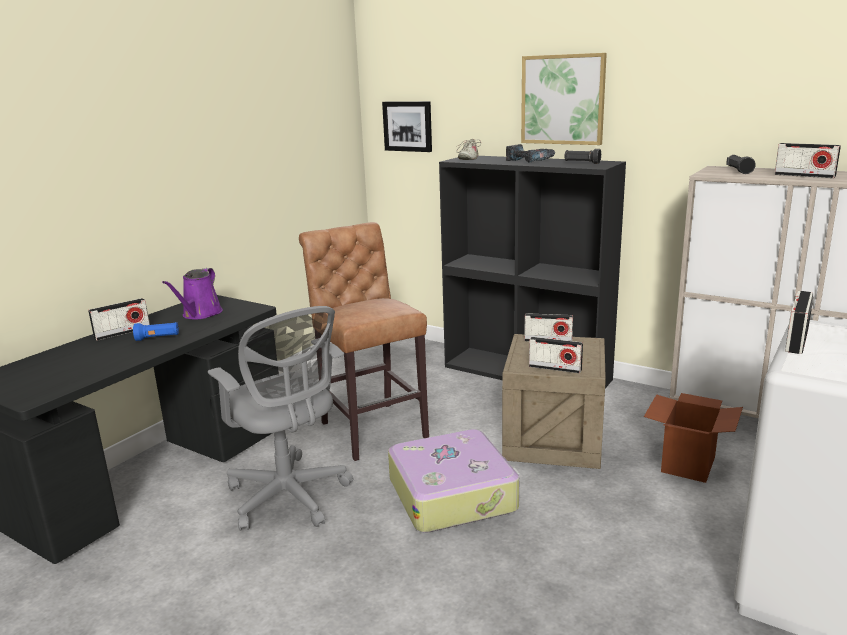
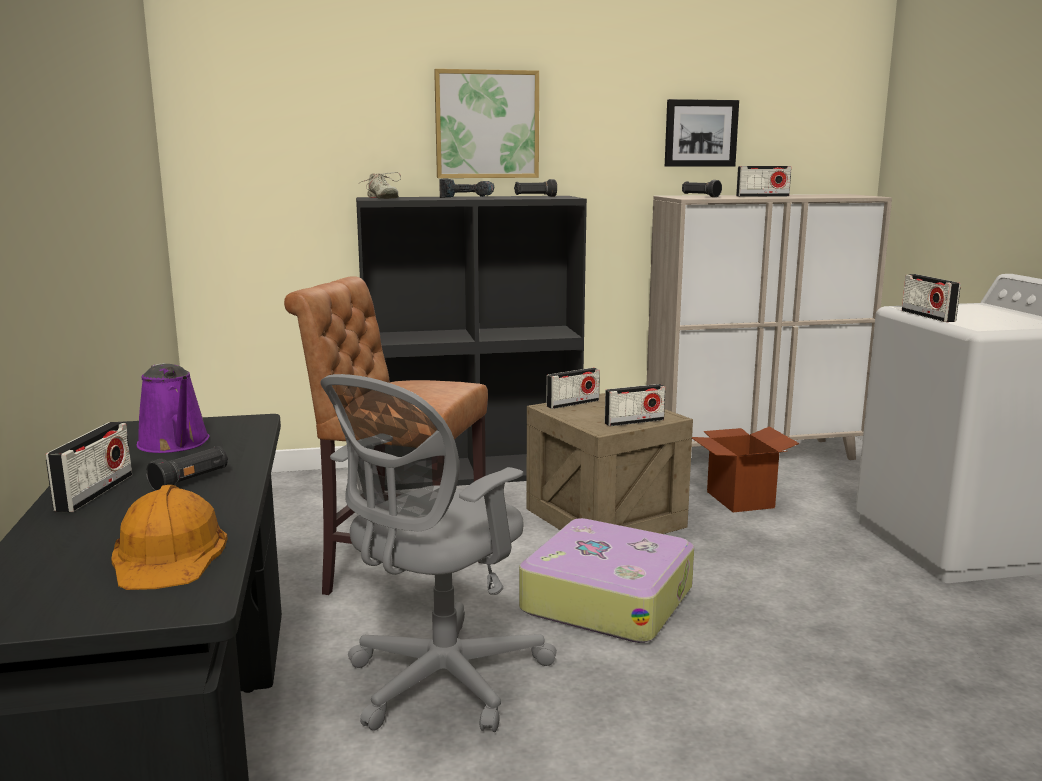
camera: 45 degrees left, 5 degrees down
blue flashlight [133,322,179,341] -> black flashlight [146,446,228,491]
grey office chair [208,306,353,531] -> grey office chair turned 120 degrees clockwise [320,374,557,732]
picture [382,101,432,152] -> picture moved to [665,99,739,167]
none -> orange hard hat [111,485,228,590]

